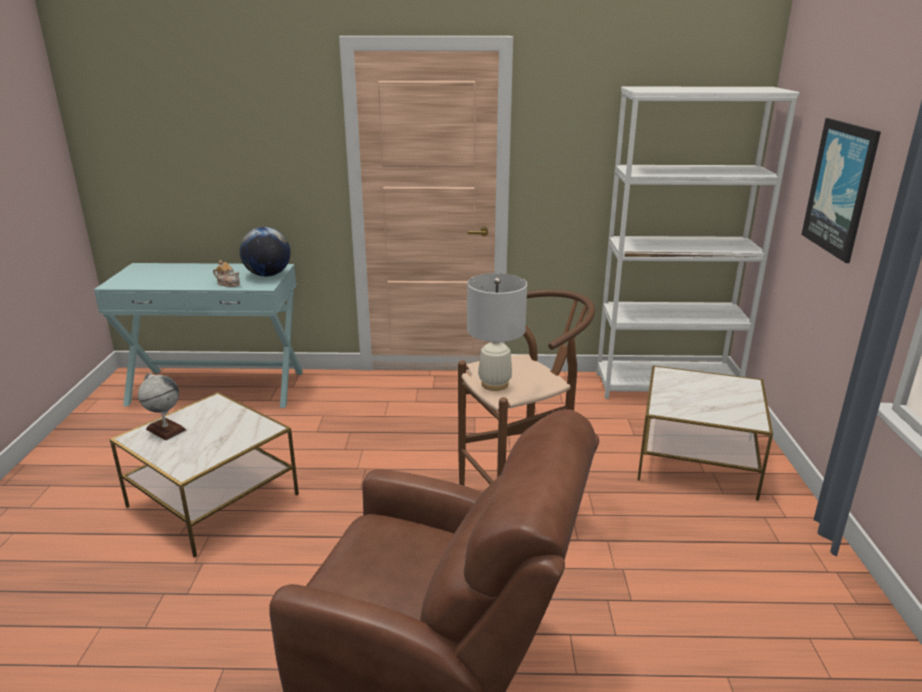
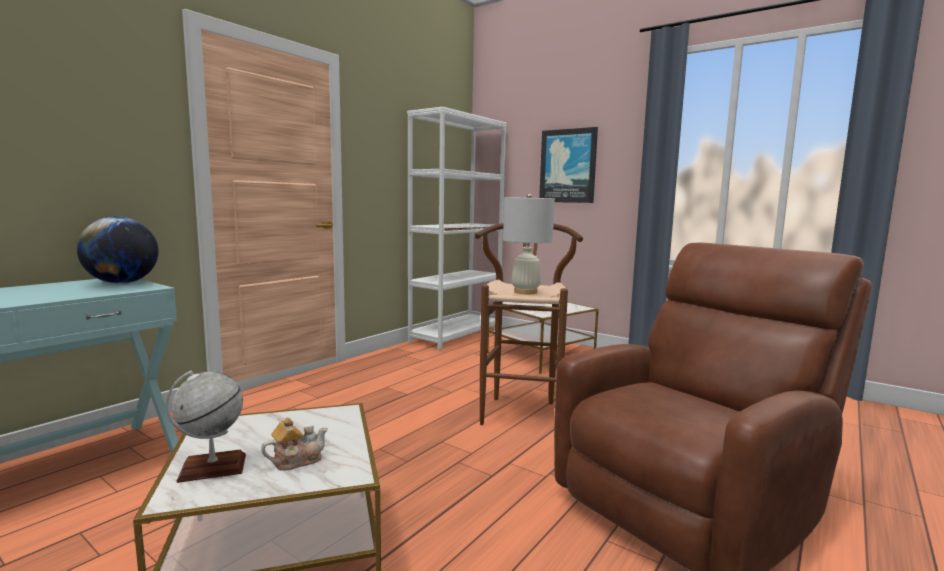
camera: 55 degrees left, 15 degrees down
teapot [213,260,240,287] -> teapot moved to [261,417,328,471]

